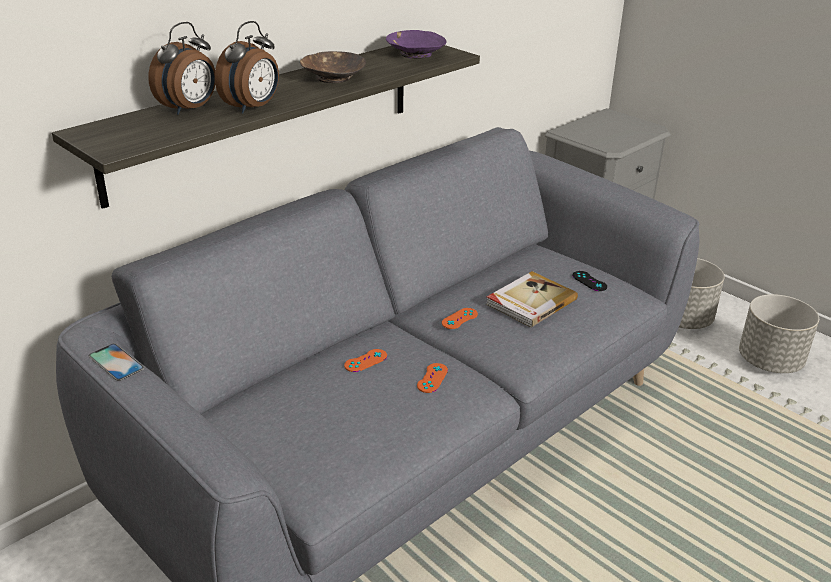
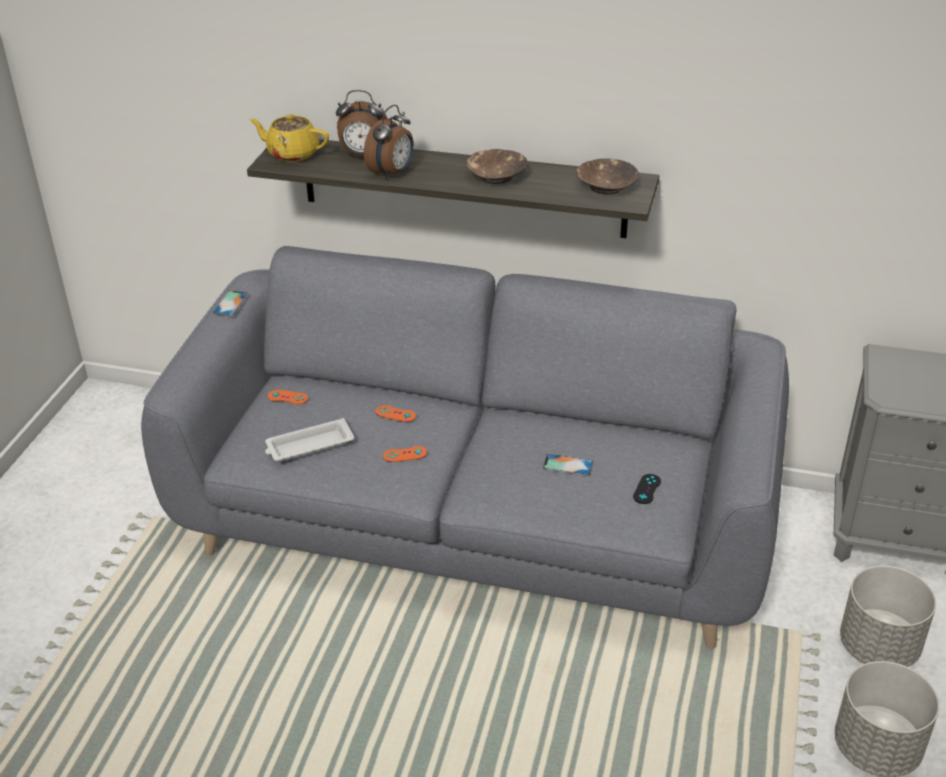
camera: 60 degrees right, 5 degrees up
alarm clock [215,21,279,113] -> alarm clock turned 60 degrees counterclockwise [364,104,414,180]
purple bowl [386,30,447,59] -> brown bowl [576,158,639,194]
orange game controller [442,308,478,329] -> orange game controller moved to [268,390,308,405]
book [486,271,578,328] -> phone [543,454,593,476]
none -> yellow teapot [249,114,329,162]
none -> white tray [265,418,355,461]

